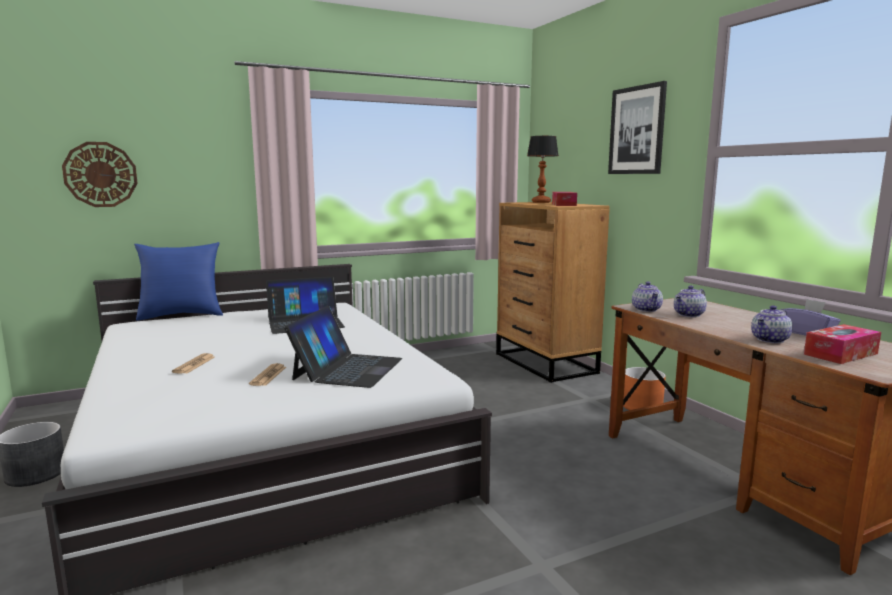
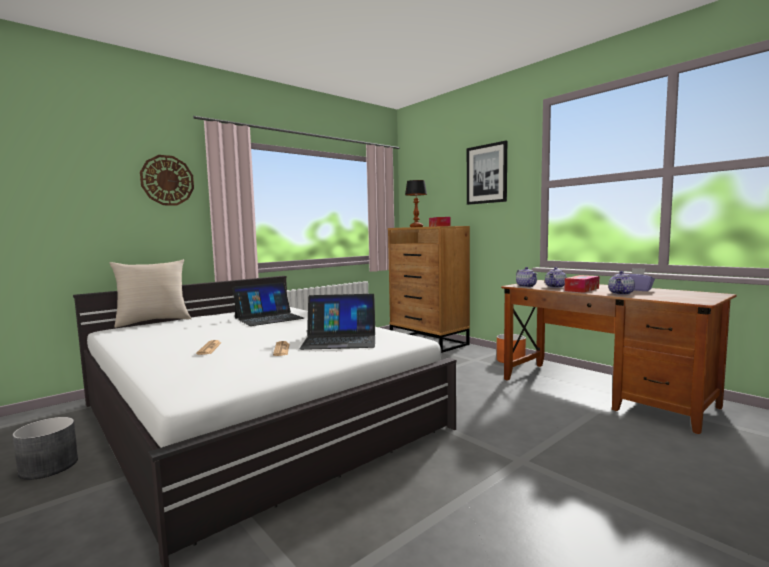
camera: 15 degrees left, 5 degrees down
wall clock [62,142,137,207] -> wall clock moved to [140,155,194,206]
blue pillow [134,242,223,321] -> beige pillow [109,259,191,328]
laptop [284,306,402,388] -> laptop turned 90 degrees clockwise [299,294,375,350]
tissue box [804,324,881,364] -> tissue box moved to [565,275,599,293]

